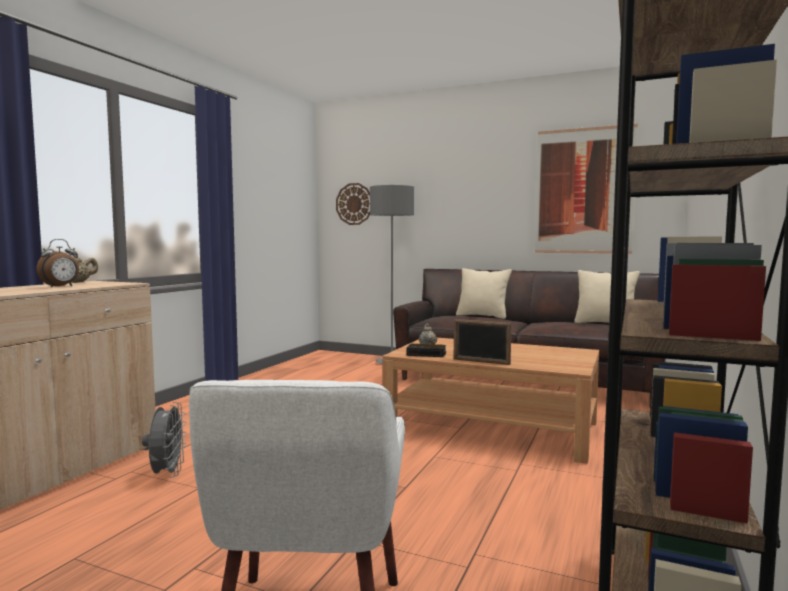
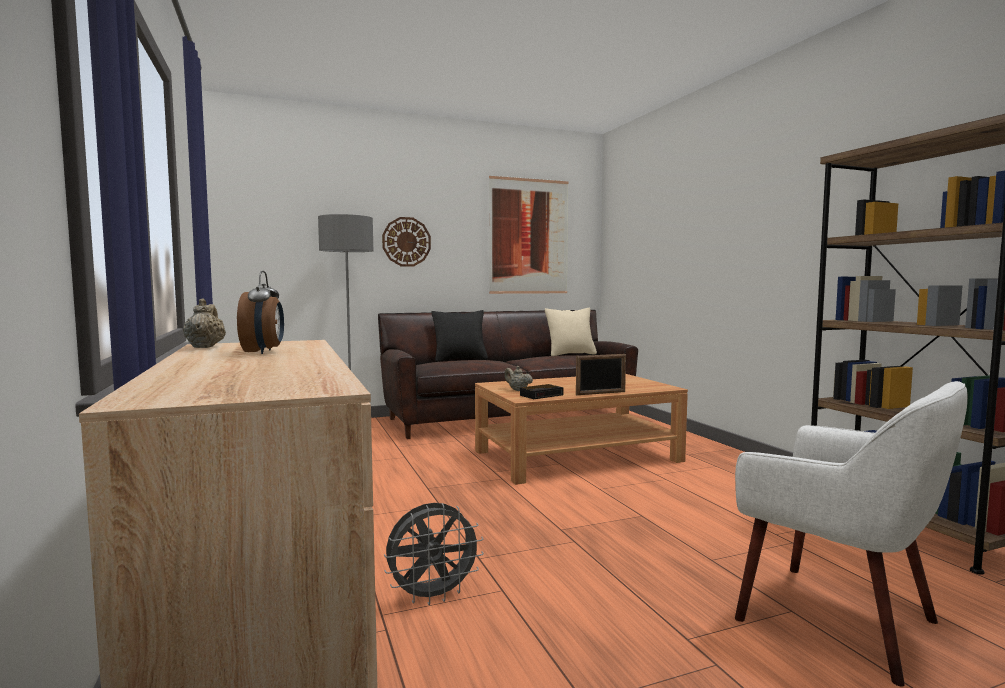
camera: 45 degrees left, 0 degrees up
grey fan [142,402,187,478] -> grey fan turned 120 degrees clockwise [384,503,484,605]
wall clock [336,183,370,225] -> wall clock moved to [382,217,431,267]
beige pillow [456,268,512,319] -> black pillow [432,310,488,362]

